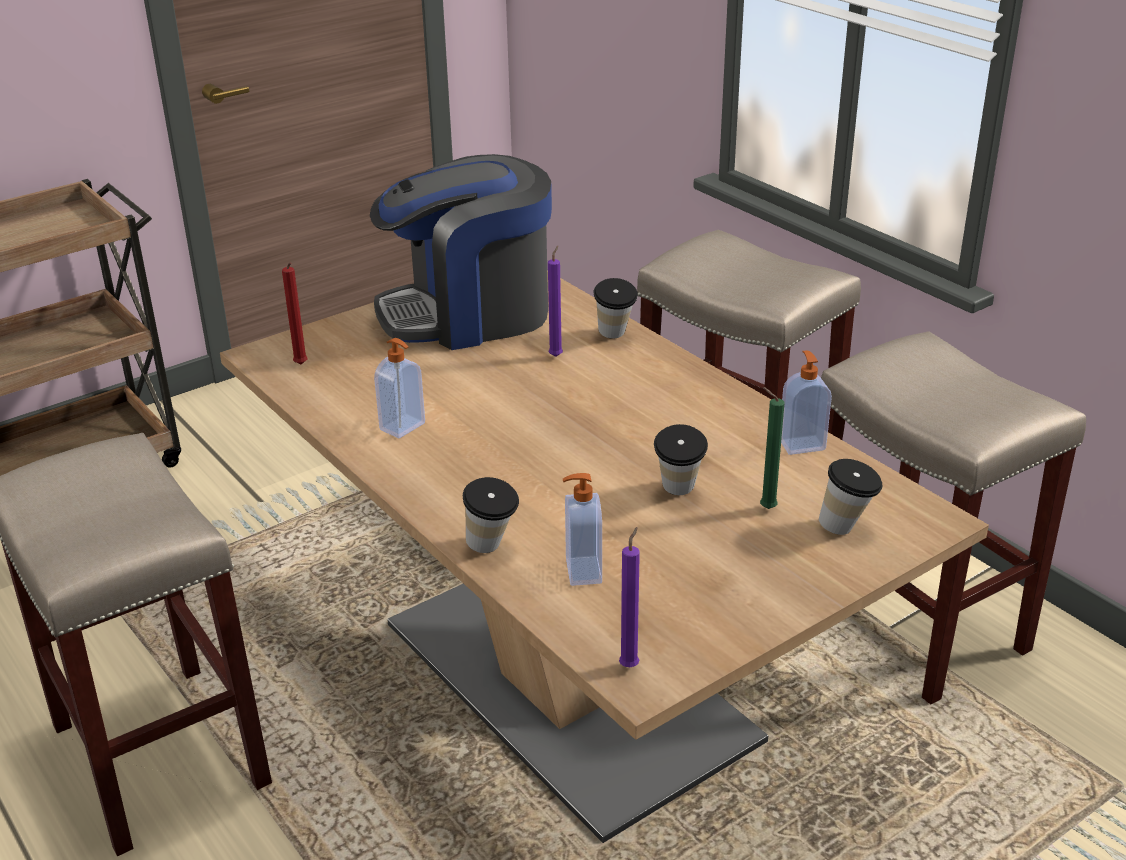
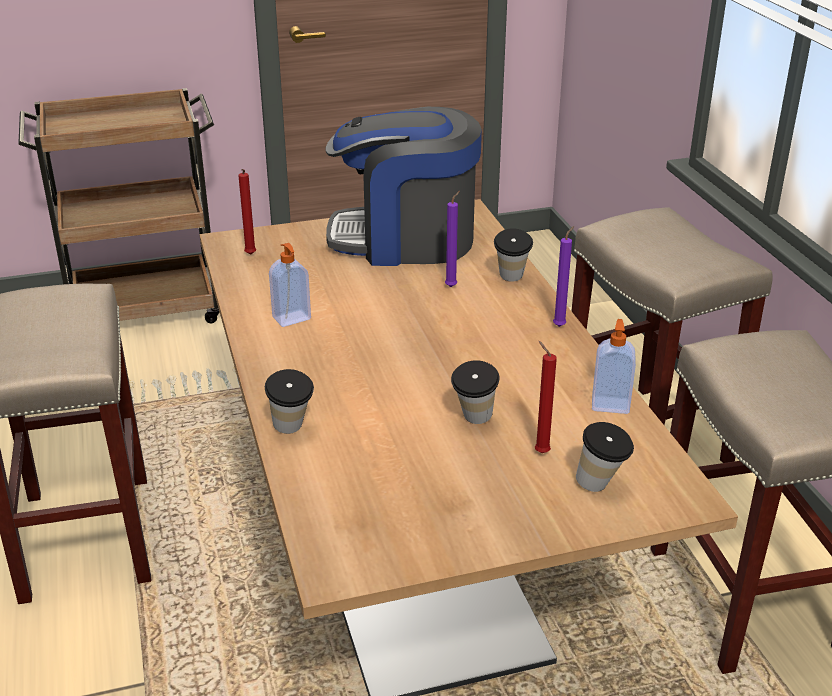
camera: 20 degrees right, 0 degrees up
soap dispenser [563,473,602,586] -> none
purple candle [619,527,640,667] -> purple candle moved to [553,226,574,327]
green candle [760,387,784,509] -> red candle [535,341,557,453]

